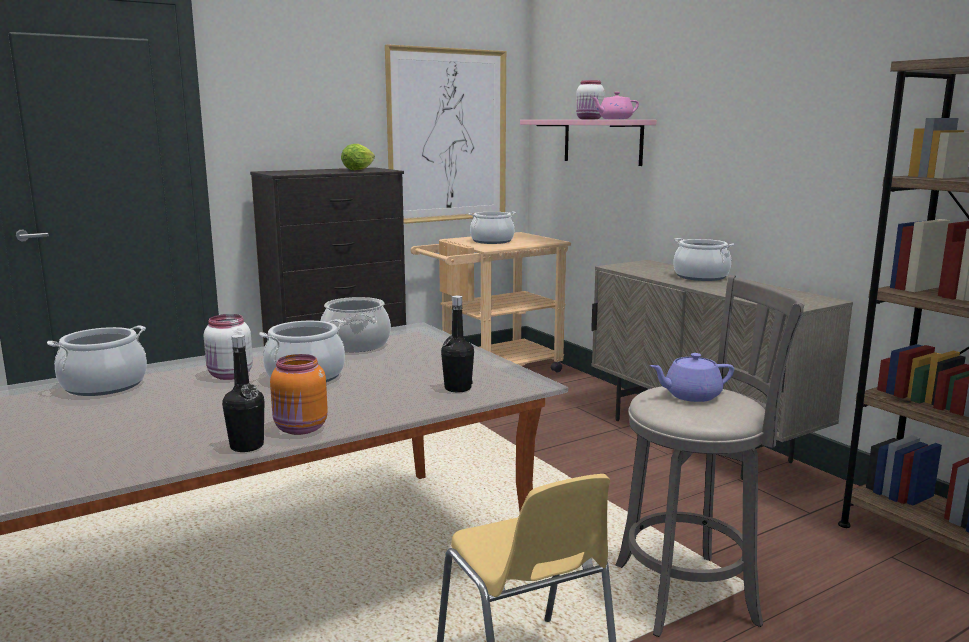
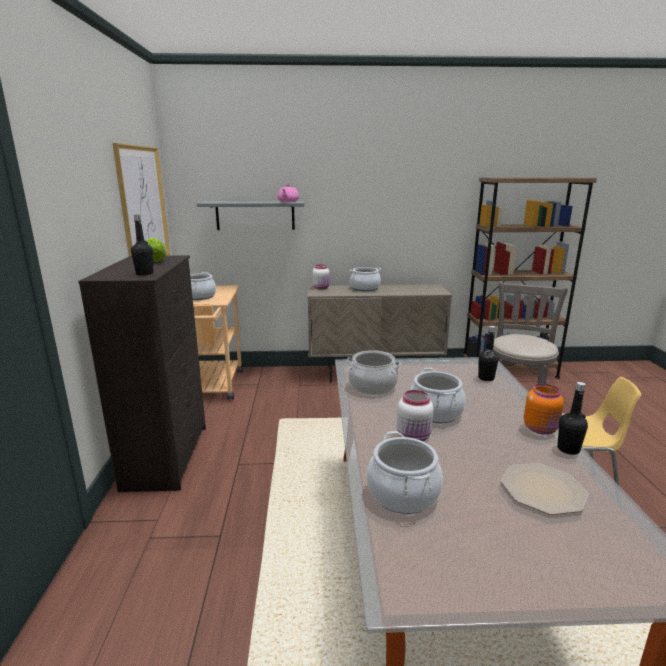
camera: 60 degrees left, 5 degrees up
pink shelf [520,120,657,166] -> grey shelf [197,201,305,230]
white jar [576,80,604,119] -> white jar moved to [312,264,330,290]
purple teapot [650,353,734,402] -> none
none -> black bottle [131,215,153,276]
none -> plate [501,463,588,515]

